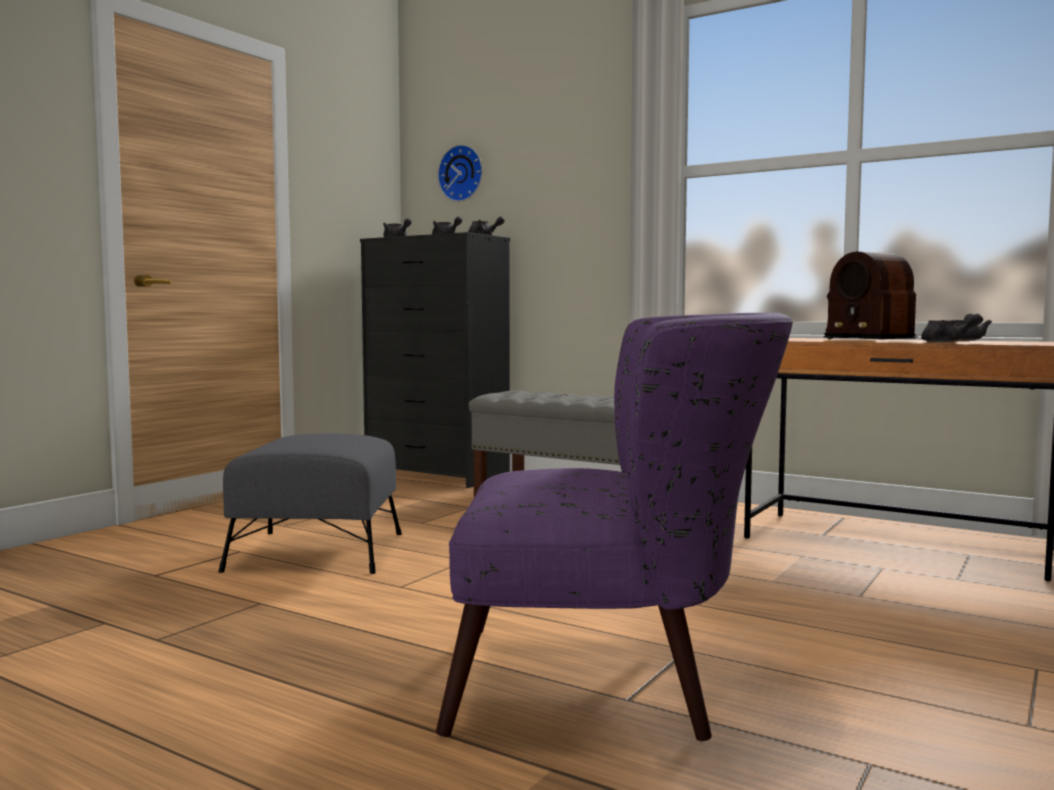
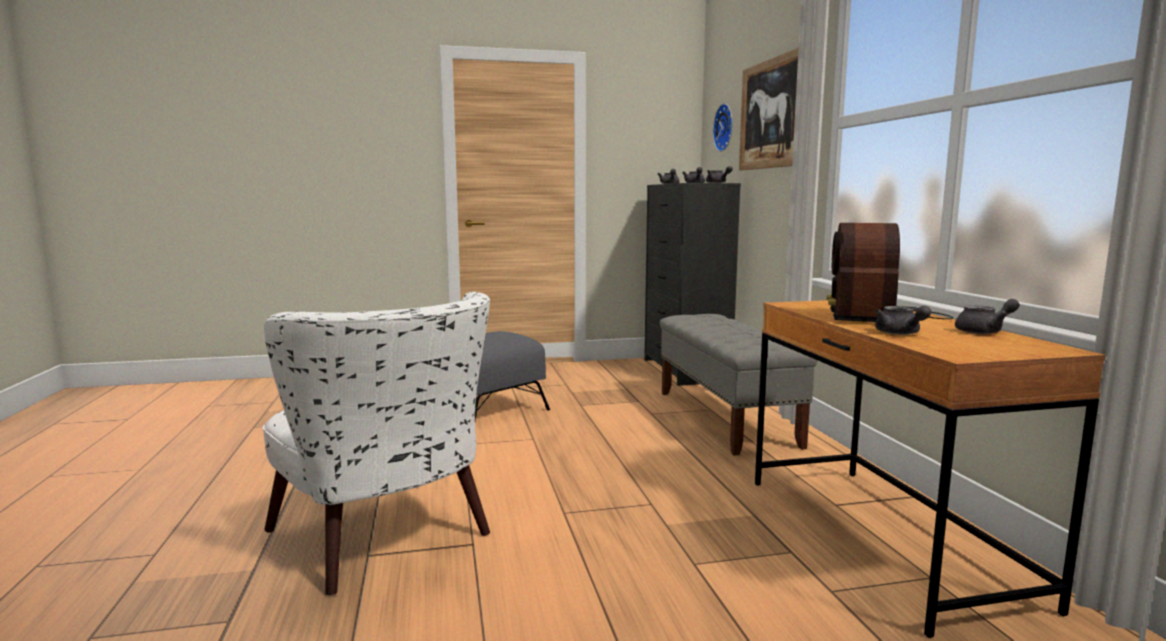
camera: 45 degrees right, 5 degrees up
purple armchair [436,313,793,741] -> white armchair [262,292,490,596]
none -> picture [739,47,799,170]

